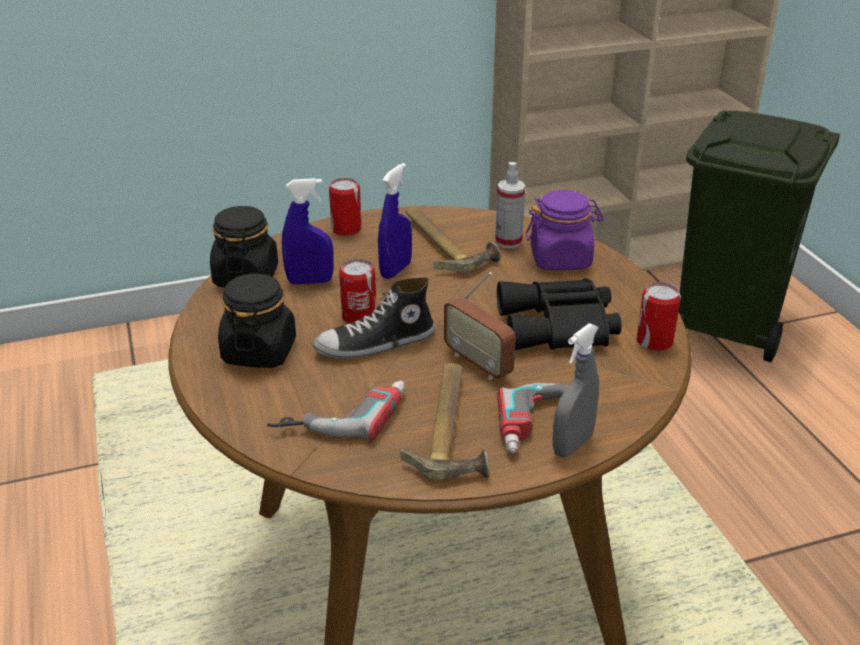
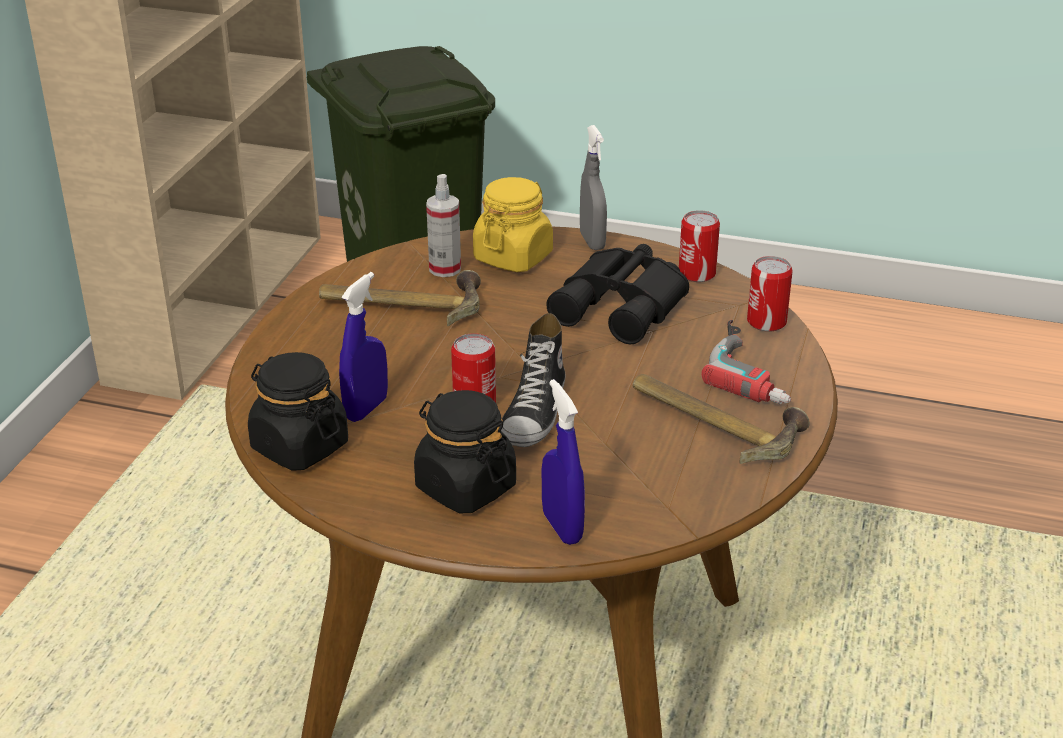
camera: 55 degrees left, 0 degrees up
power drill [267,381,405,442] -> none
can [329,178,362,236] -> can moved to [747,256,793,332]
blue spray bottle [378,163,412,279] -> blue spray bottle moved to [542,379,585,545]
radio [444,272,516,380] -> none
purple jar [525,190,603,270] -> yellow jar [473,177,553,272]
grey spray bottle [552,323,599,457] -> grey spray bottle moved to [580,125,607,250]

